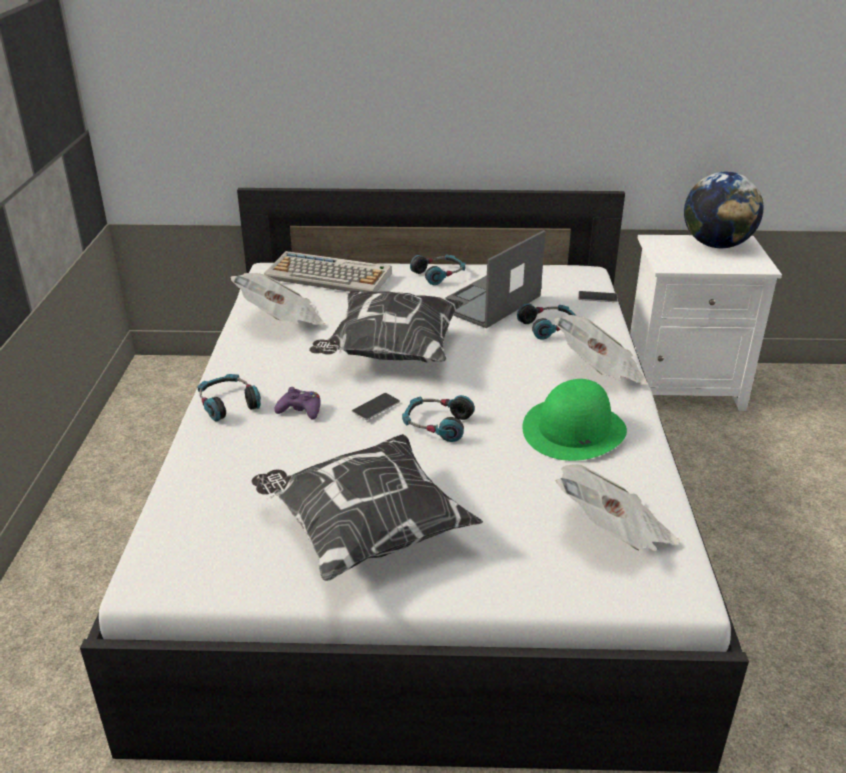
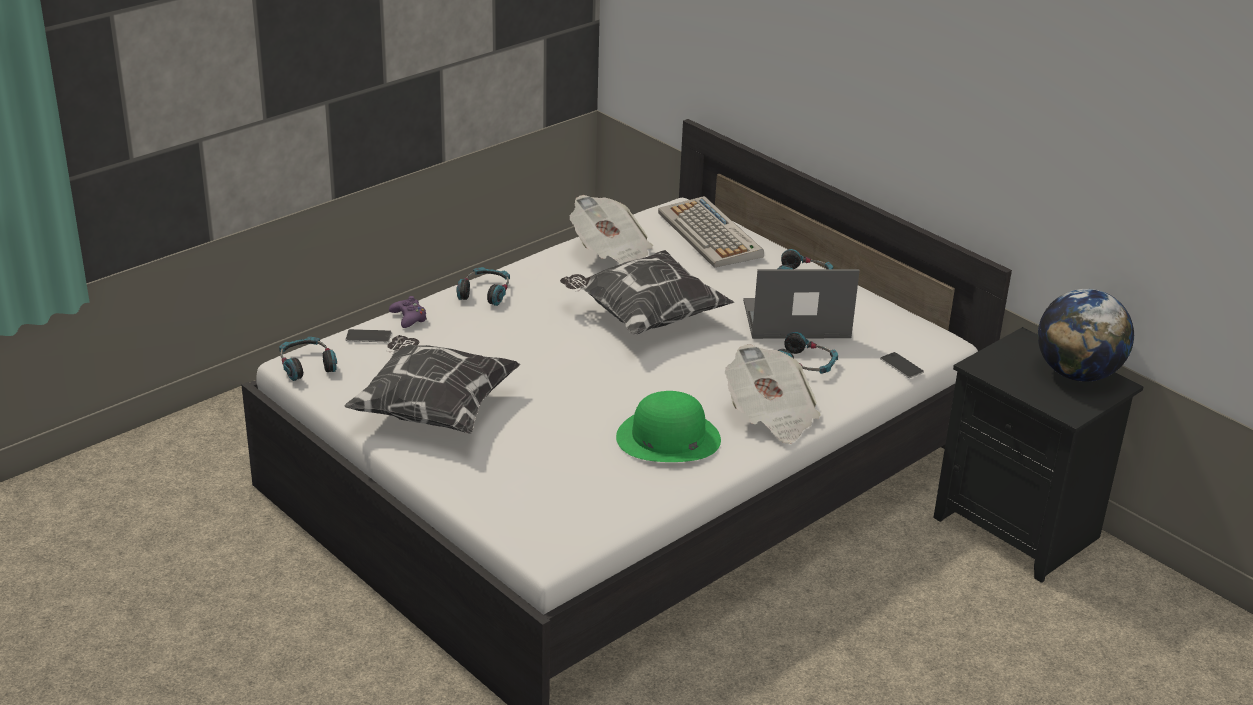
camera: 45 degrees right, 0 degrees up
purple game controller [274,387,321,420] -> purple game controller moved to [389,296,427,328]
phone [352,393,400,420] -> phone moved to [346,329,392,342]
headphones [402,395,475,442] -> headphones moved to [279,337,337,381]
newspaper [555,464,680,551] -> none
white nightstand [630,235,782,411] -> black nightstand [933,327,1144,583]

